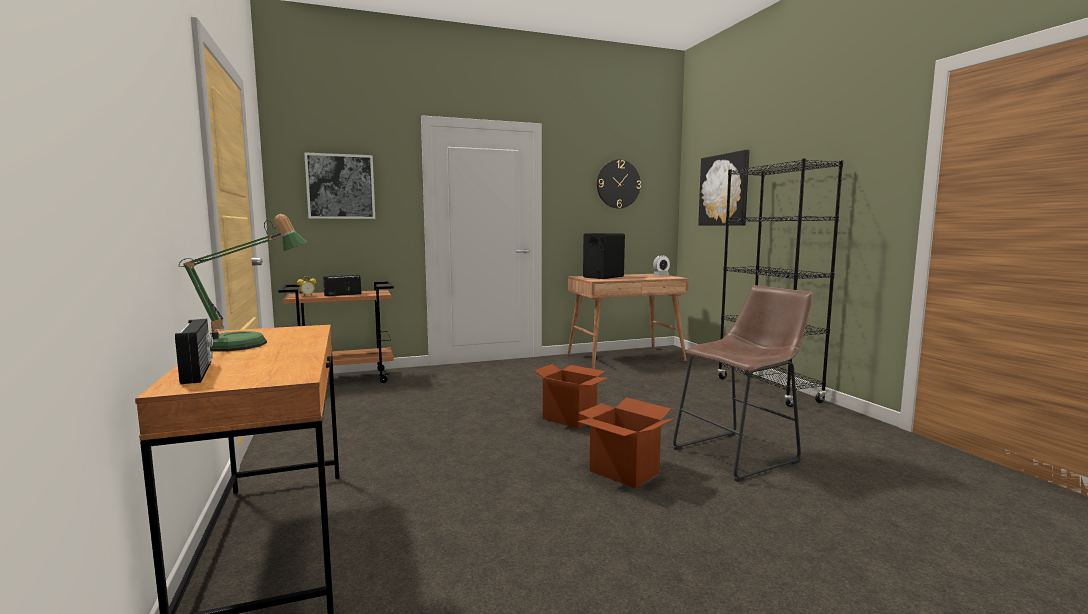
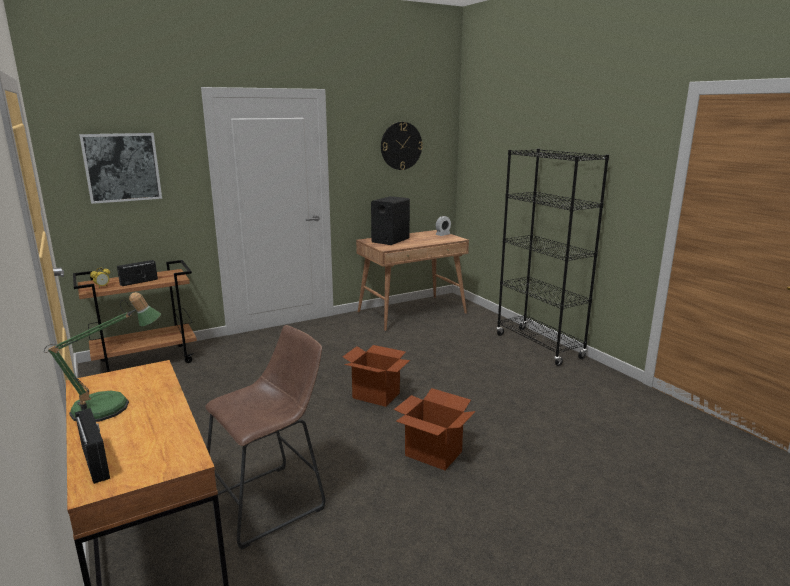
camera: 10 degrees left, 10 degrees up
brown stool [673,285,813,482] -> brown stool moved to [205,325,325,550]
picture [698,150,750,226] -> none

